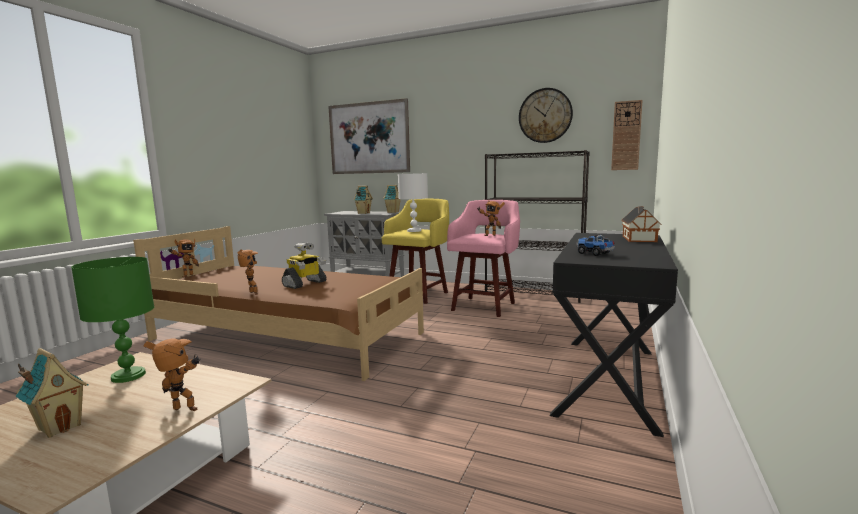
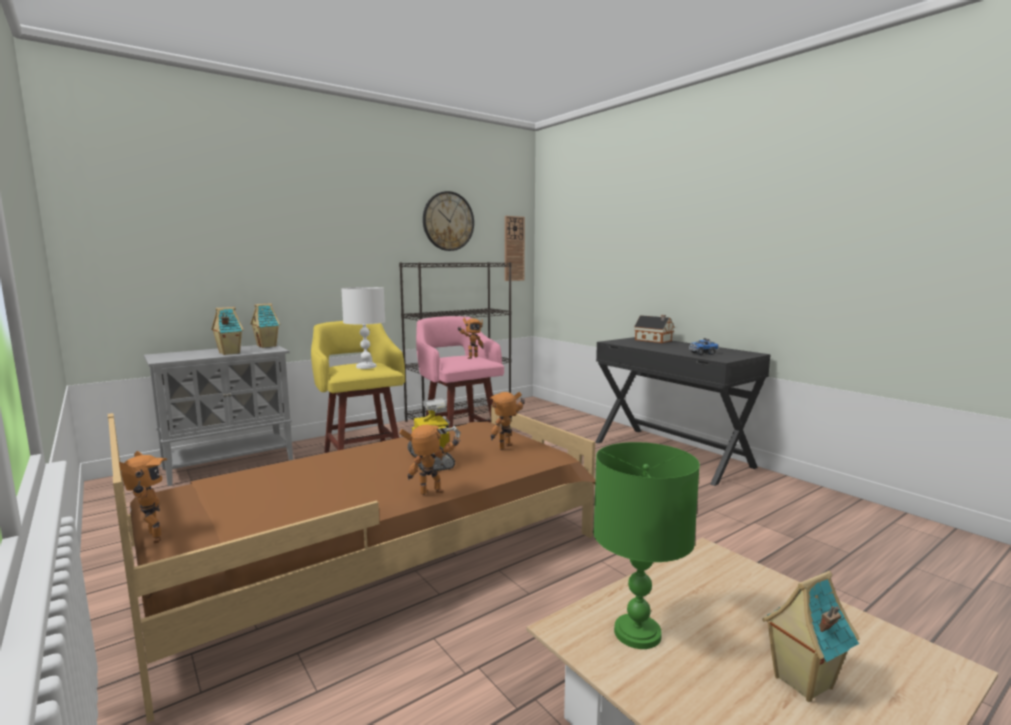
camera: 60 degrees left, 0 degrees up
toy robot [144,338,201,411] -> toy robot moved to [490,392,525,450]
picture [328,98,410,174] -> none

